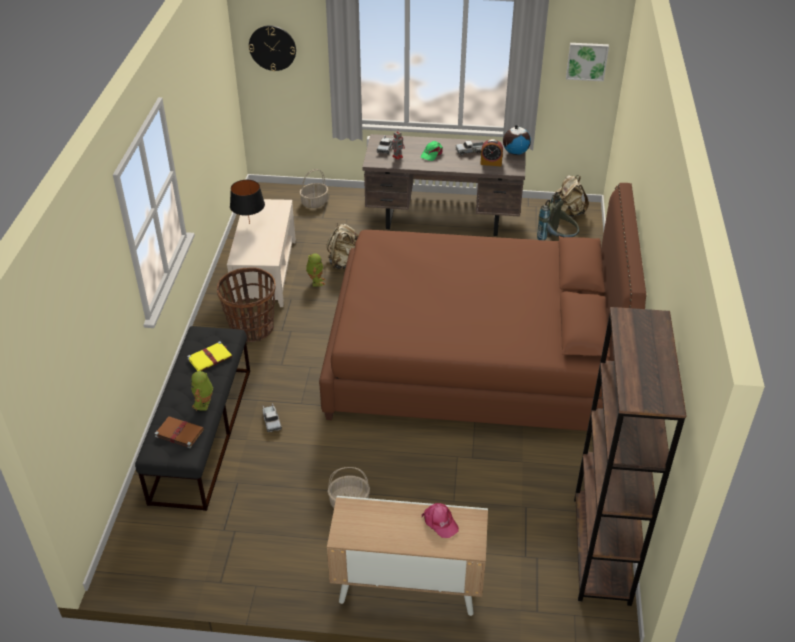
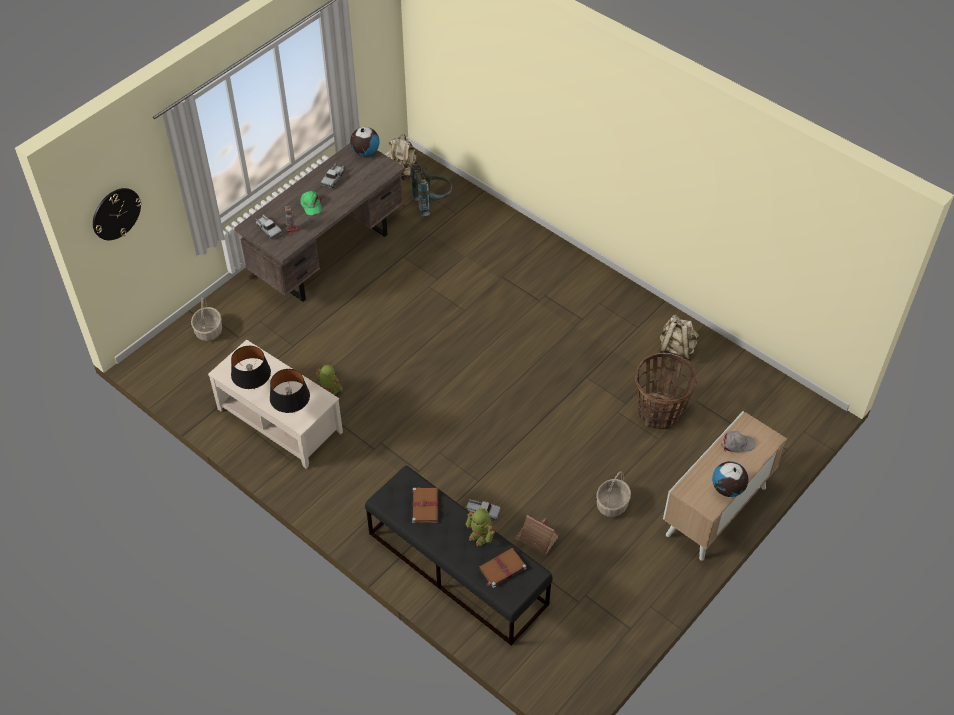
camera: 55 degrees left, 10 degrees up
yellow book [187,341,232,371] -> brown book [412,487,439,523]
basket [217,267,275,342] -> basket moved to [635,353,697,429]
brown bed [319,183,646,431] -> none
beige backpack [327,223,359,270] -> beige backpack moved to [659,315,699,361]
pink cap [422,503,459,538] -> grey cap [721,431,756,453]
alarm clock [480,139,503,166] -> none
picture [566,43,609,81] -> none
brown bookcase [574,307,687,606] -> none
none -> black table lamp [270,369,310,413]
none -> toy house [515,515,559,555]
none -> globe [712,461,749,497]

